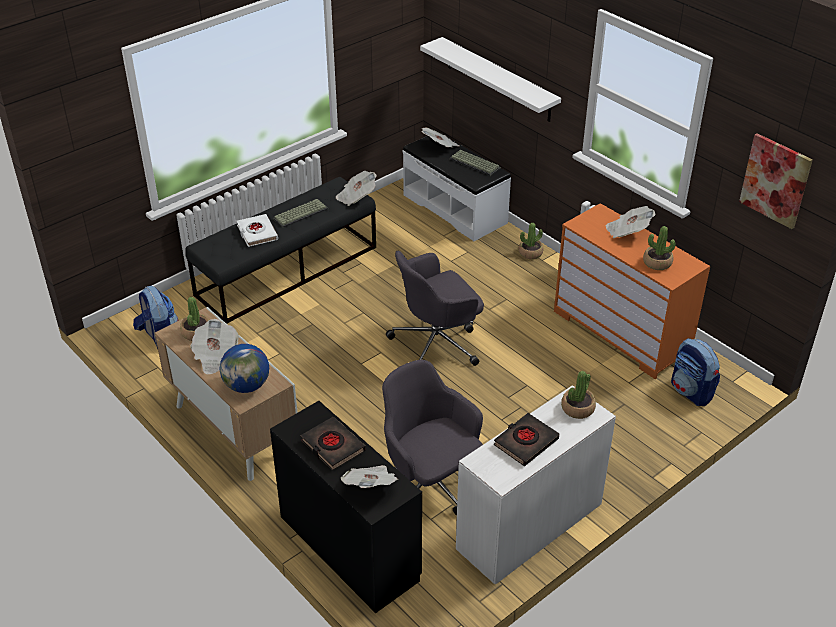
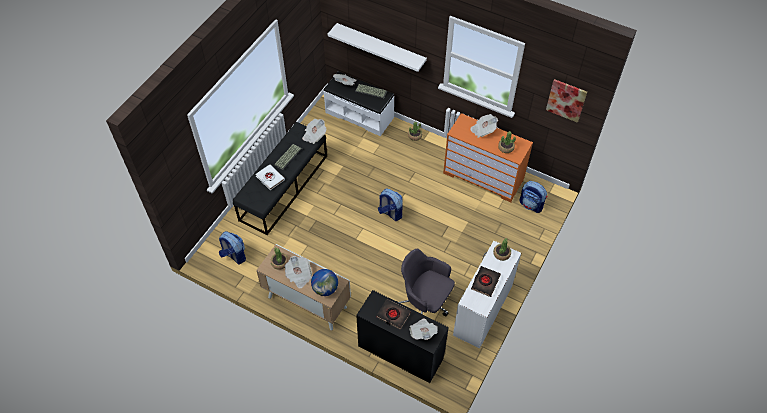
camera: 20 degrees left, 15 degrees up
grey office chair [386,251,484,366] -> backpack [378,188,403,221]

